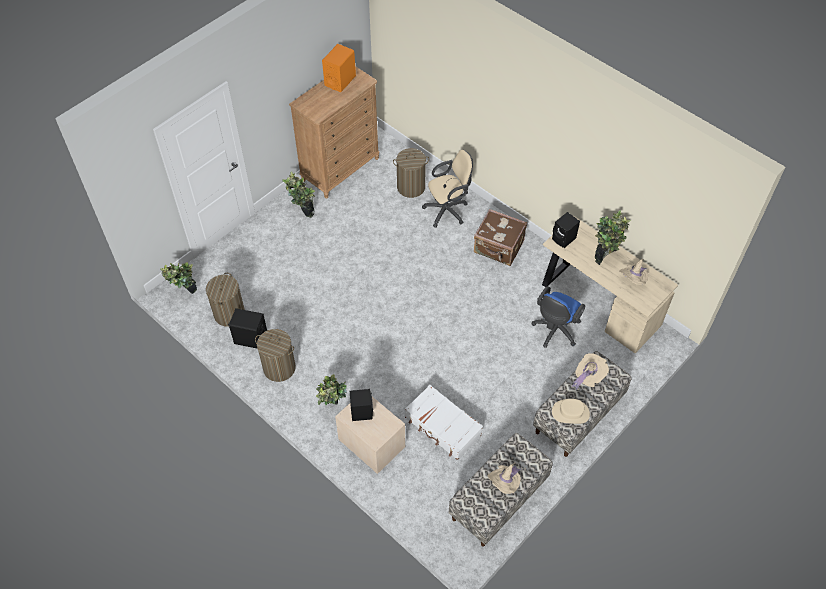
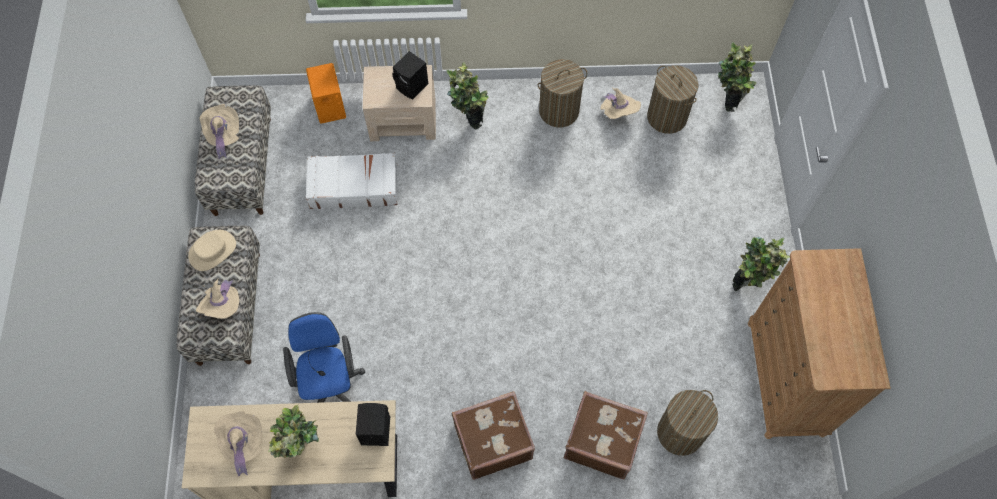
camera: 135 degrees right, 10 degrees up
black speaker [228,308,267,348] -> beige hat [600,88,641,119]
orange speaker [322,44,356,92] -> orange speaker moved to [306,63,346,123]
beige office chair [422,150,473,228] -> brown suitcase [564,391,648,479]

